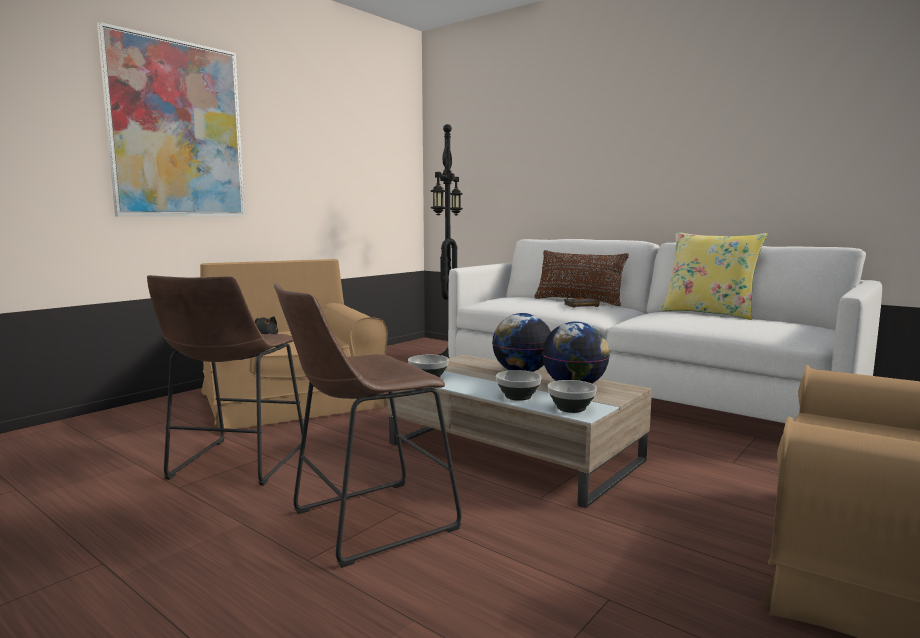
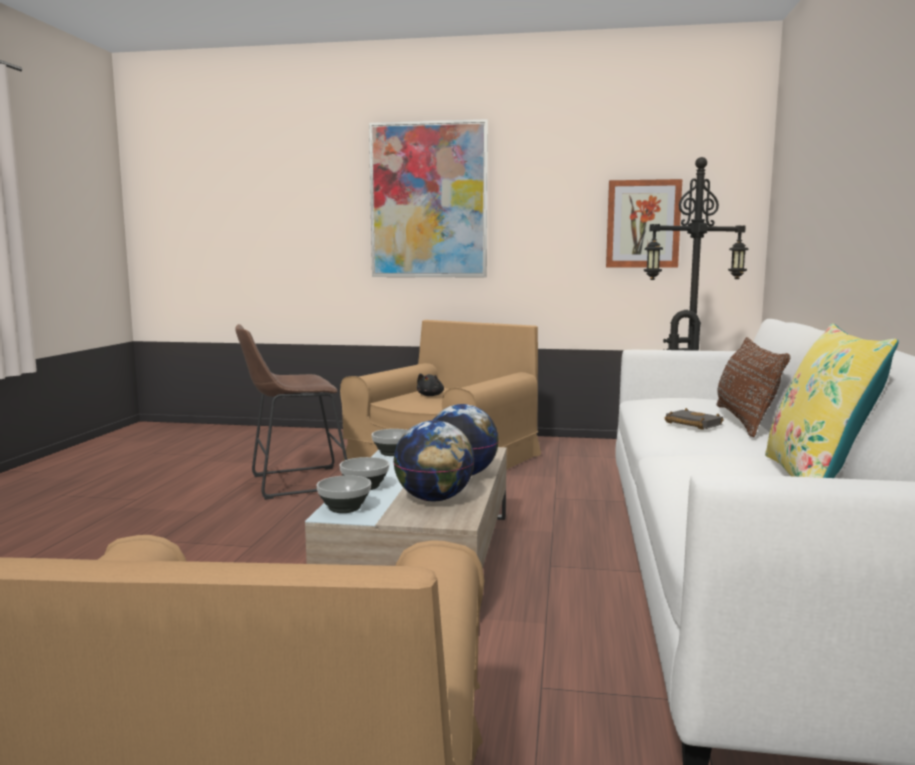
camera: 60 degrees right, 0 degrees up
brown stool [274,283,461,568] -> none
none -> picture [606,179,682,267]

